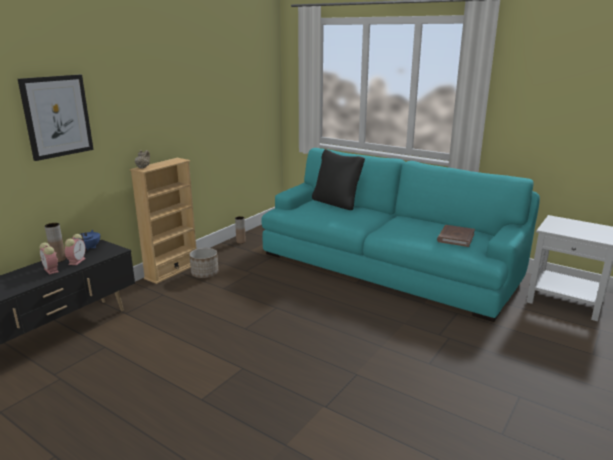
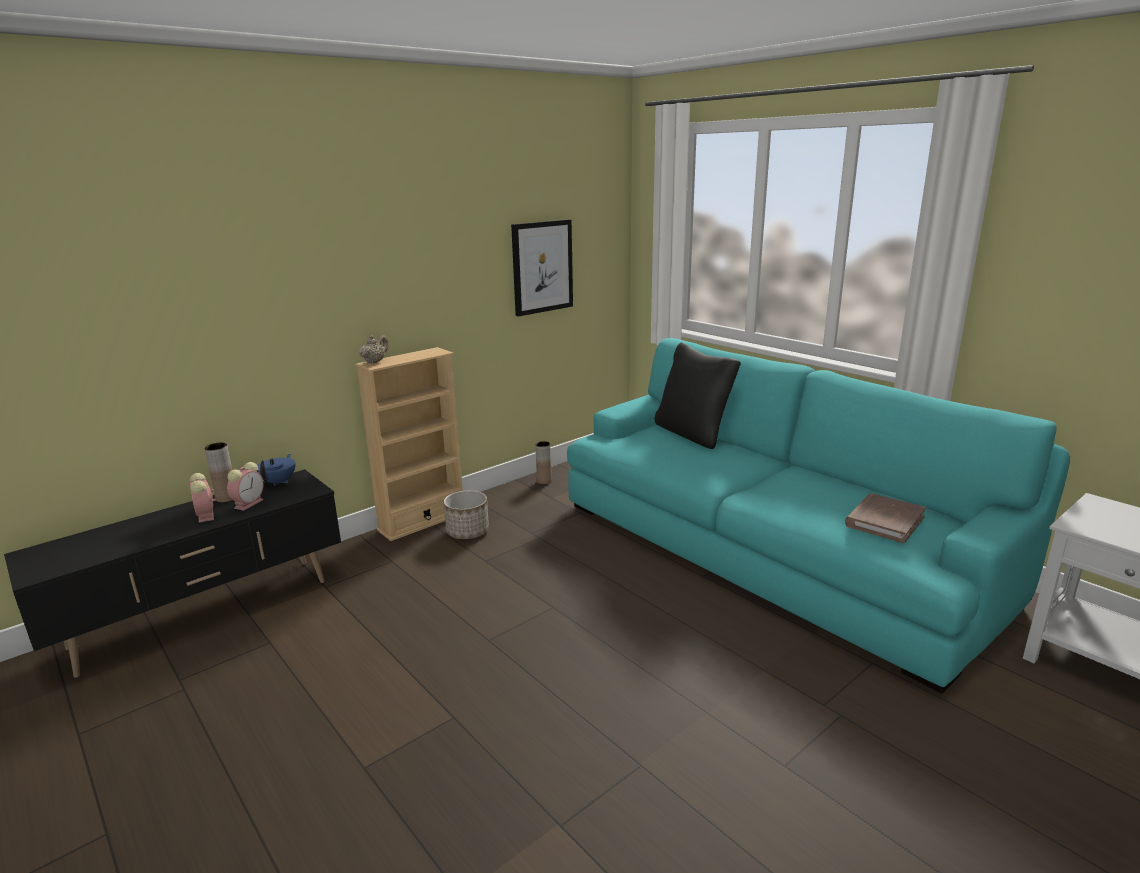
camera: 15 degrees right, 0 degrees up
picture [18,75,94,161] -> picture moved to [511,219,573,317]

